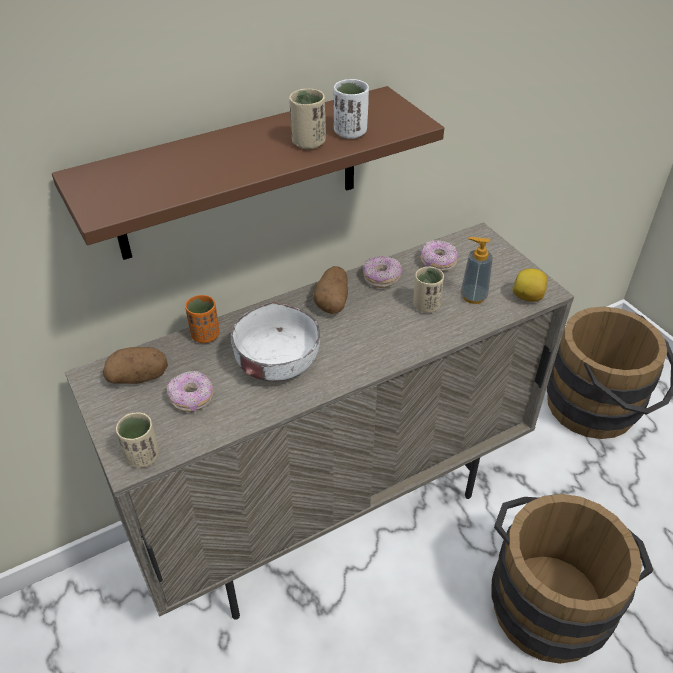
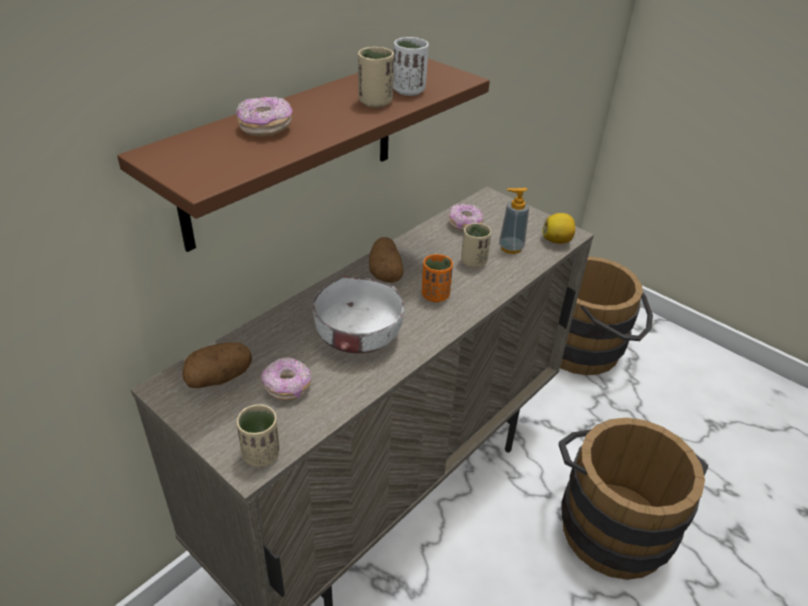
camera: 20 degrees left, 5 degrees down
orange cup [185,295,220,343] -> orange cup moved to [422,254,453,302]
donut [363,256,402,288] -> donut moved to [236,97,293,137]

